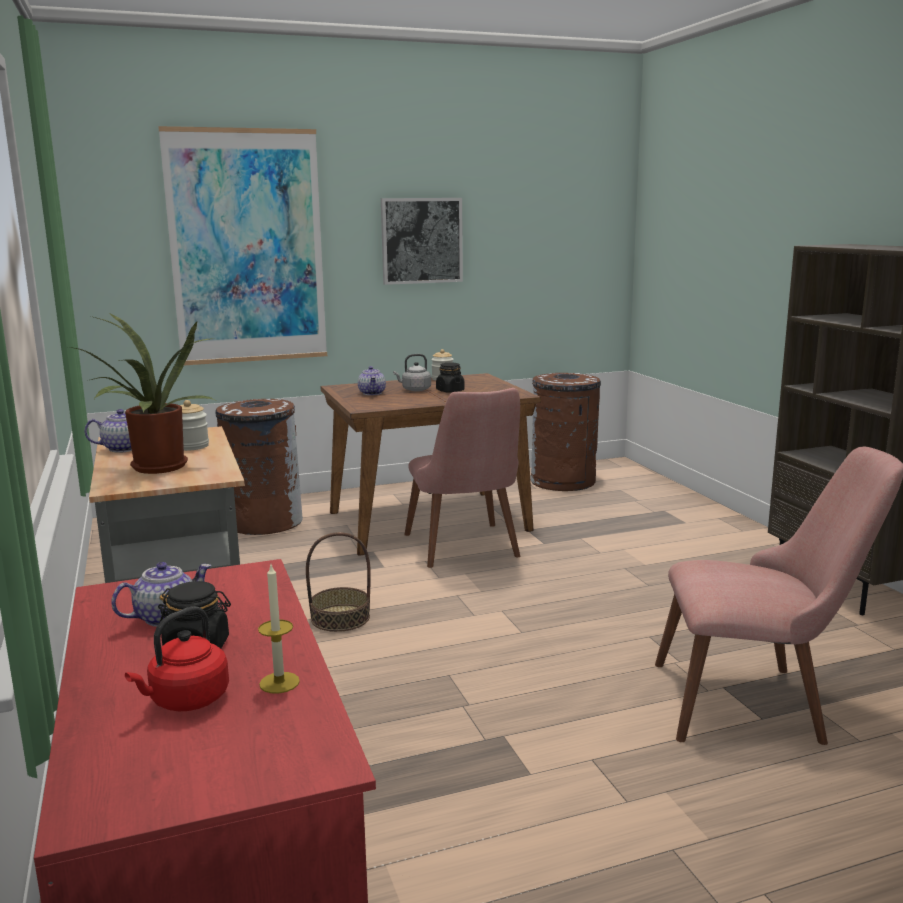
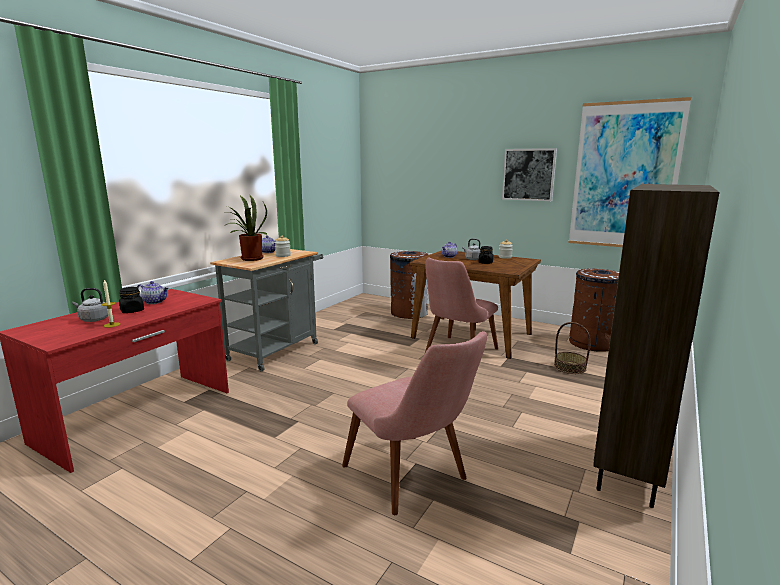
camera: 50 degrees right, 0 degrees up
red kettle [125,606,229,711] -> grey kettle [72,288,108,322]
picture [158,126,327,365] -> picture moved to [569,97,691,247]
basket [306,532,371,632] -> basket moved to [554,322,591,374]

